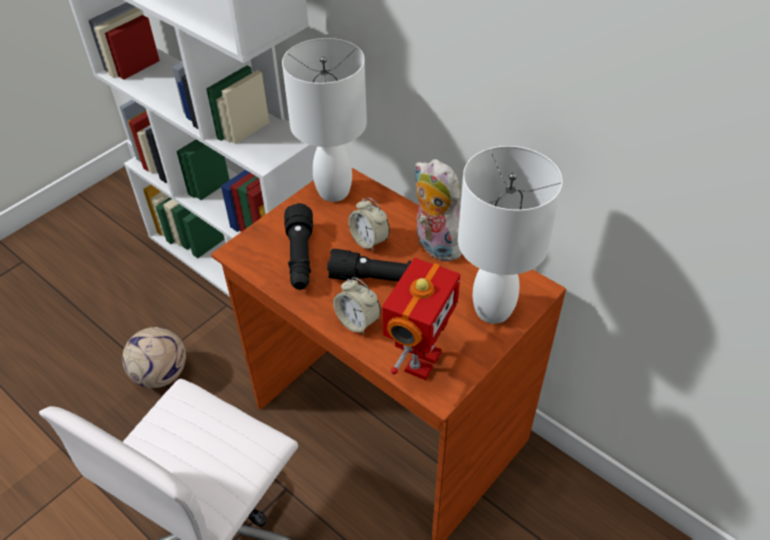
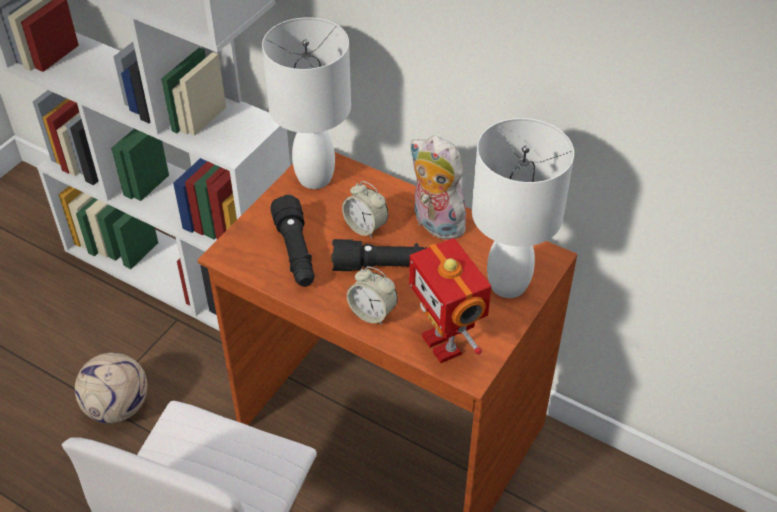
camera: 10 degrees left, 0 degrees up
toy robot [382,258,460,380] -> toy robot turned 135 degrees clockwise [409,238,491,364]

